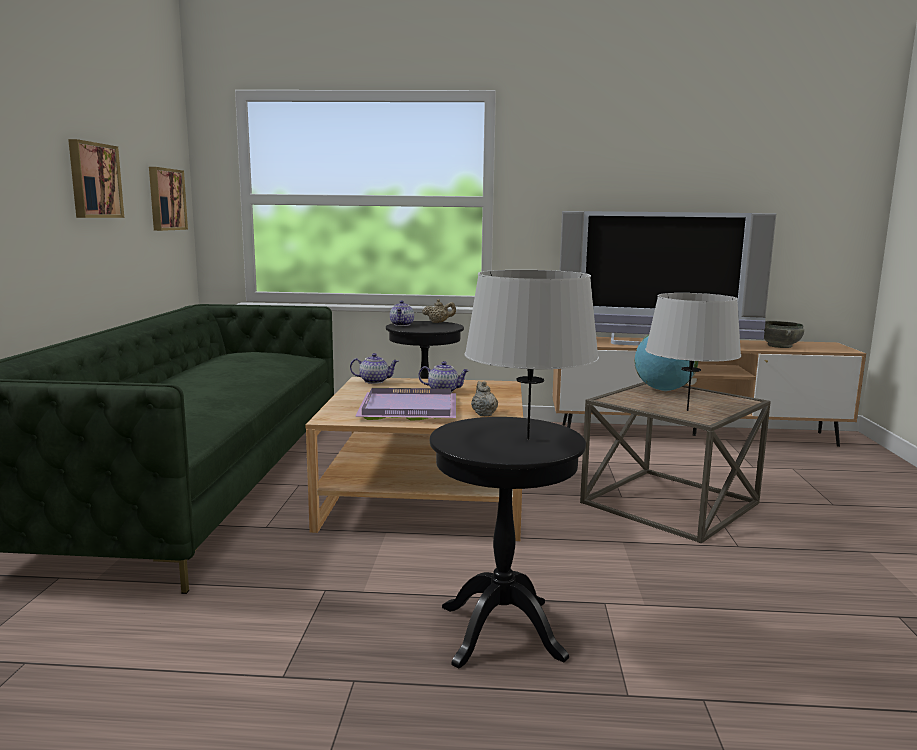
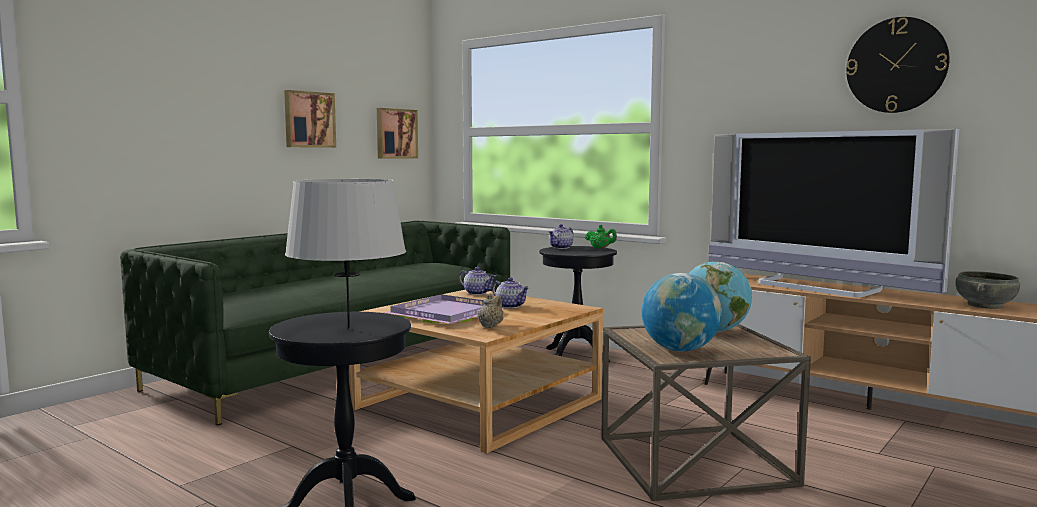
camera: 35 degrees right, 5 degrees down
beige teapot [422,299,456,323] -> green teapot [585,225,617,249]
grey table lamp [645,293,741,411] -> globe [642,273,722,352]
none -> wall clock [846,17,950,113]

